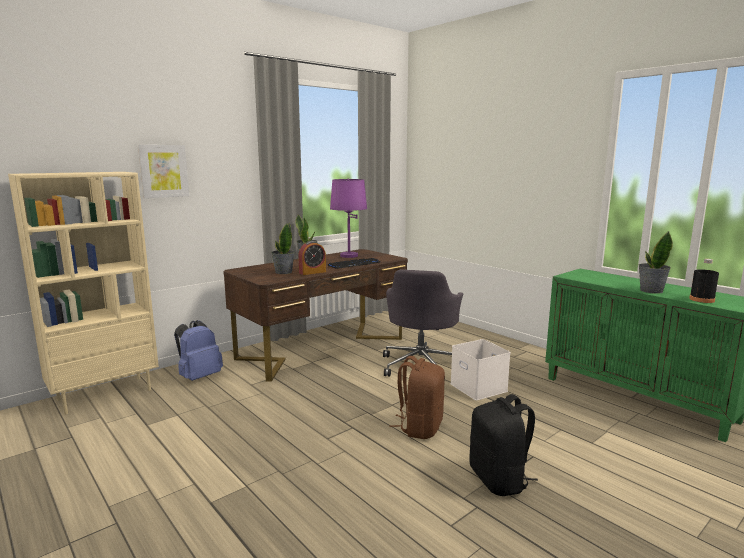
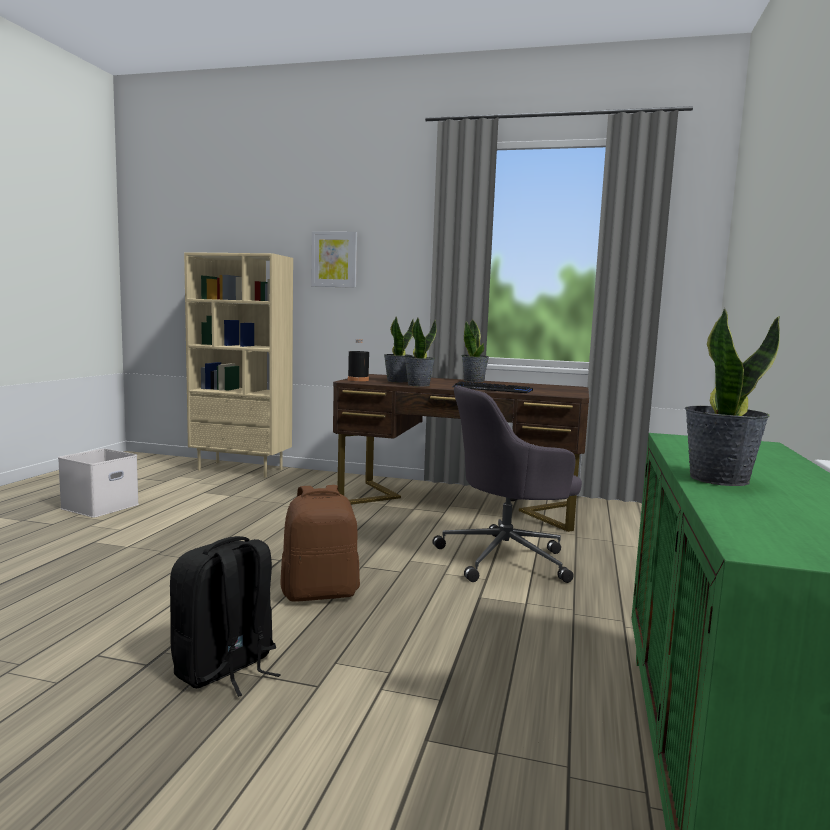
camera: 55 degrees right, 5 degrees down
blue backpack [174,320,223,381] -> none
alarm clock [298,241,326,275] -> potted plant [404,318,436,387]
purple table lamp [330,179,367,258] -> none
white storage box [450,339,511,400] -> white storage box moved to [58,448,139,518]
black bottle [689,259,719,303] -> black bottle moved to [348,339,369,381]

